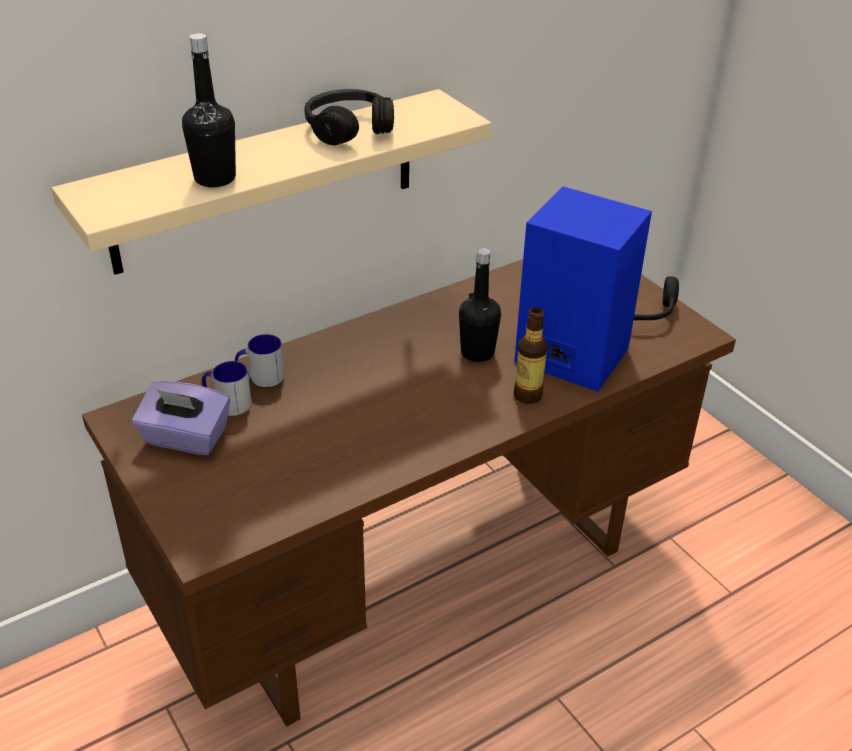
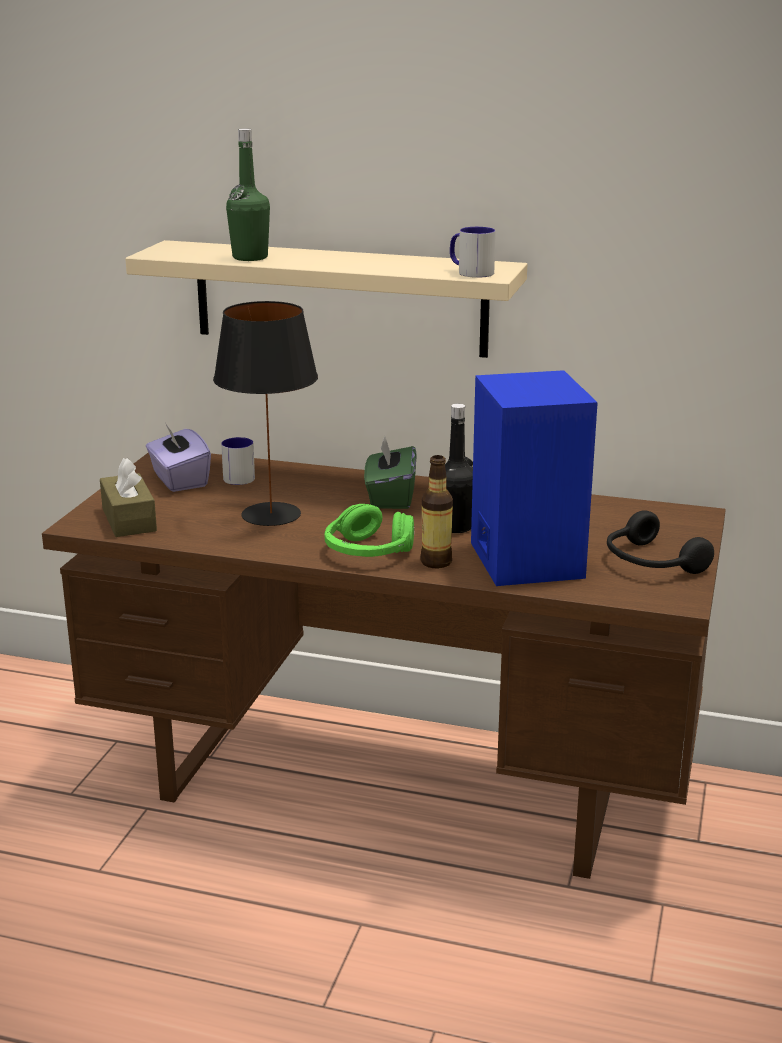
camera: 50 degrees right, 15 degrees down
black bottle [182,33,236,187] -> green bottle [226,128,270,261]
mug [235,334,284,387] -> mug moved to [450,227,496,278]
black headphones [304,89,394,146] -> none
none -> brown tissue box [100,458,157,537]
none -> black table lamp [213,301,318,526]
none -> green headphones [324,504,414,557]
none -> green tissue box [364,435,417,509]

